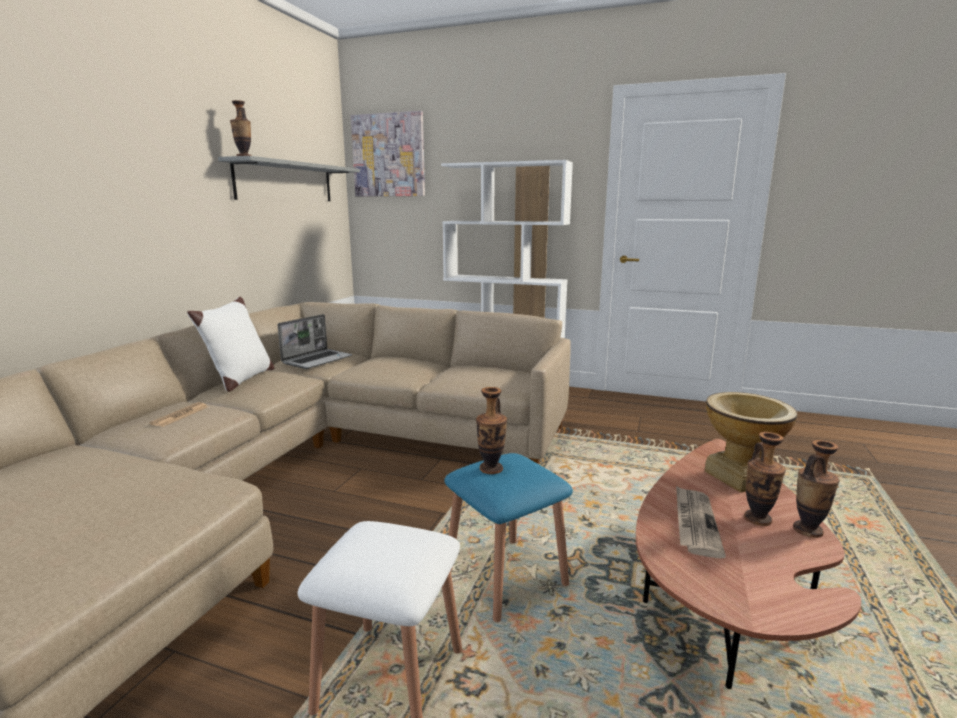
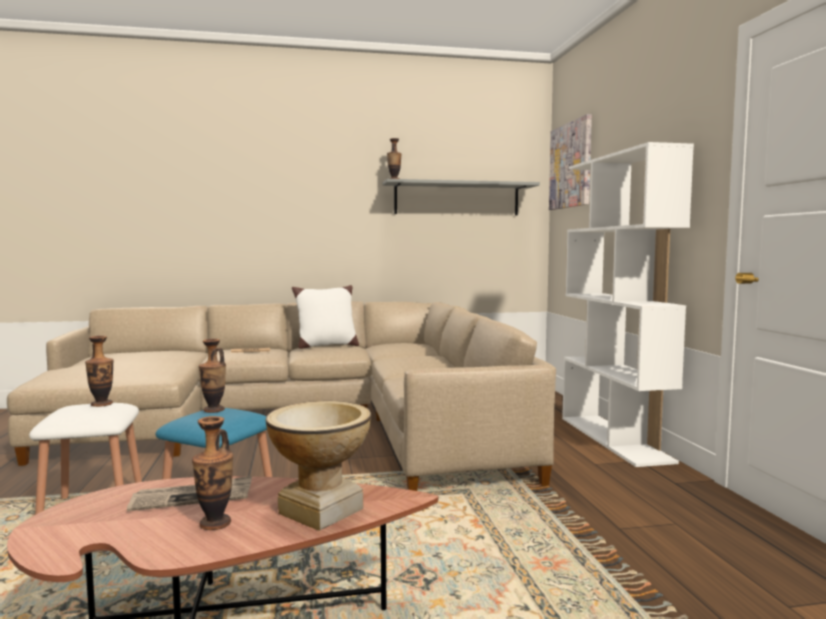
camera: 60 degrees right, 10 degrees down
laptop [278,314,352,369] -> none
vase [793,440,839,538] -> vase moved to [85,336,114,407]

